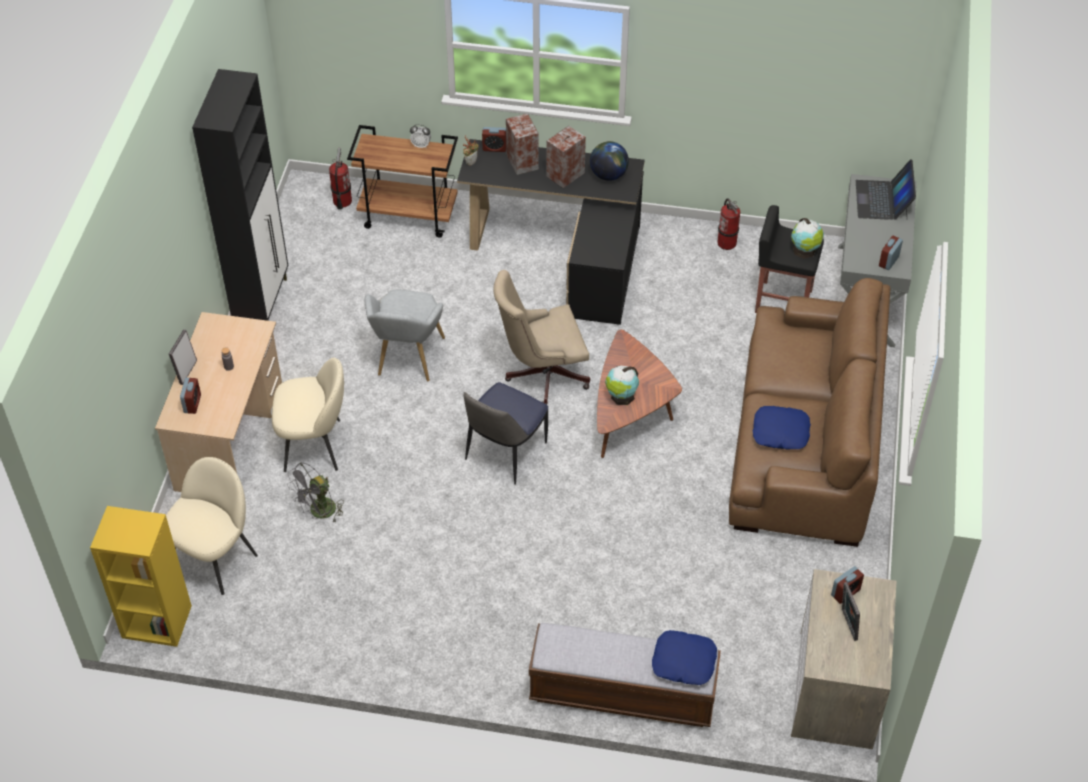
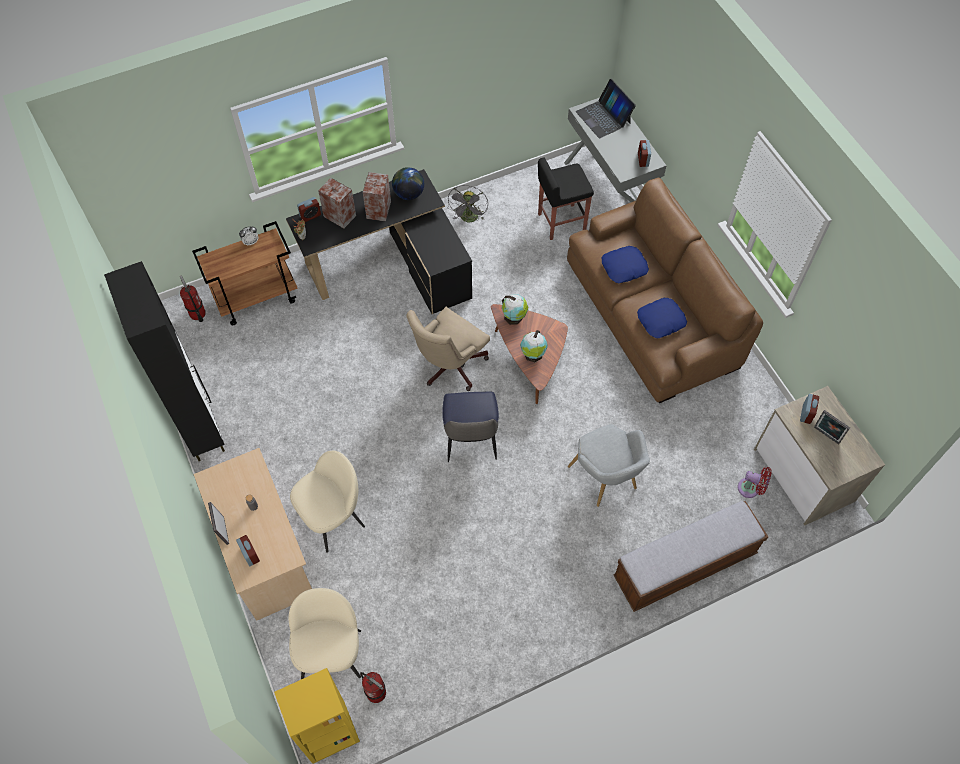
camera: 35 degrees left, 10 degrees up
grey fan [287,462,344,523] -> grey fan moved to [448,185,488,222]
grey armchair [364,290,445,381] -> grey armchair moved to [568,424,650,507]
blue pillow [652,630,717,685] -> blue pillow moved to [602,246,649,283]
fire extinguisher [717,199,740,250] -> fire extinguisher moved to [360,672,386,703]
globe [791,218,824,259] -> globe moved to [502,294,528,325]
none -> red fan [738,467,772,498]

